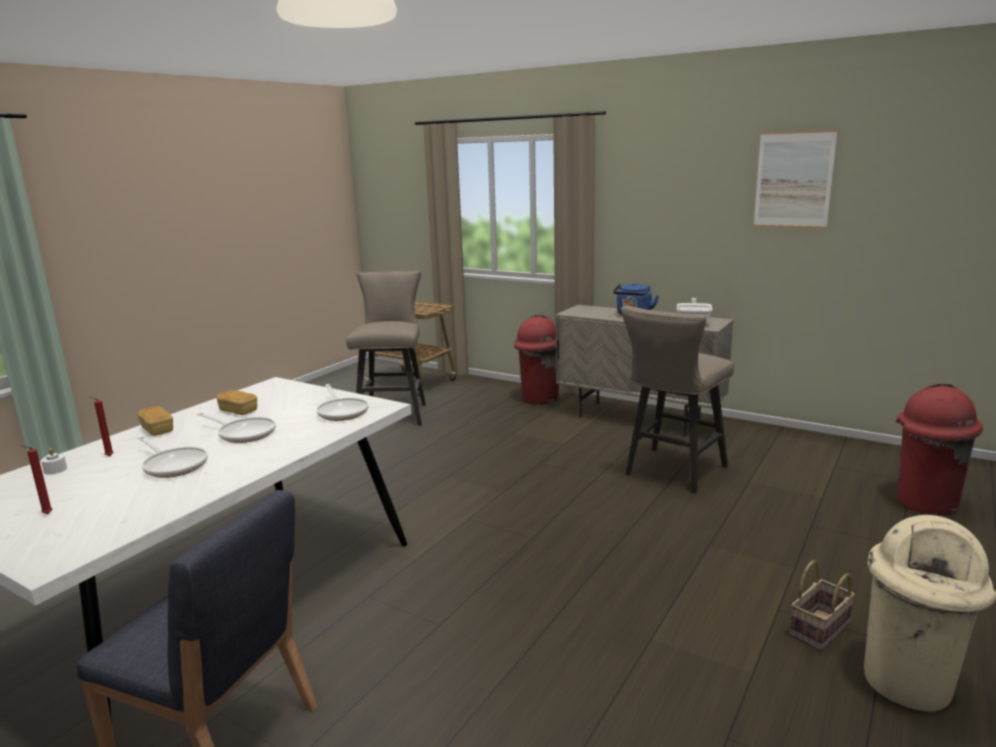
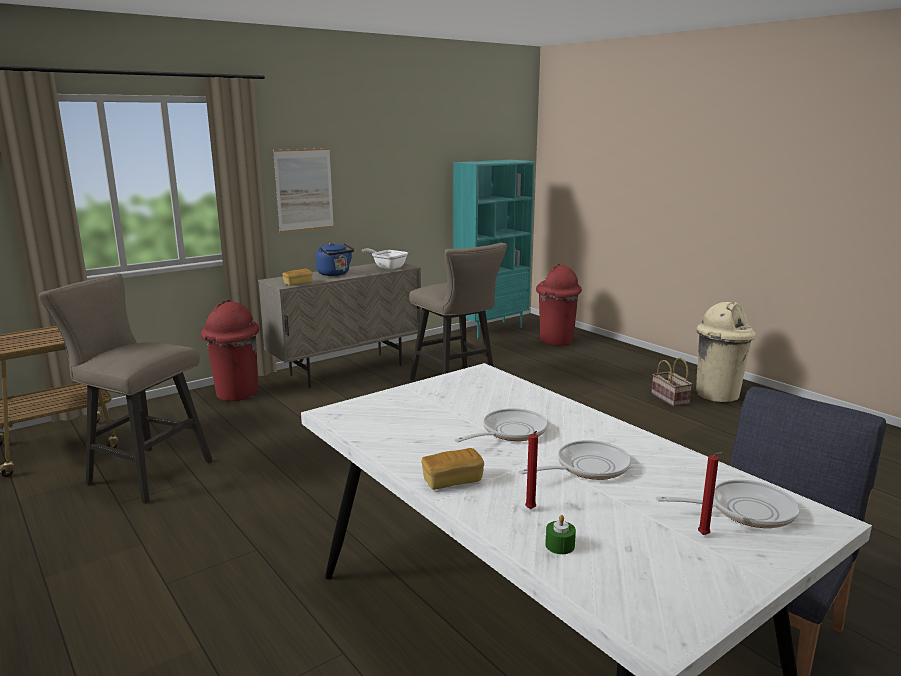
camera: 70 degrees left, 0 degrees up
white candle [41,448,67,475] -> green candle [545,515,576,554]
bread [217,390,257,415] -> bread moved to [282,269,312,286]
frying pan [316,384,369,421] -> frying pan moved to [656,480,799,528]
picture [753,130,837,229] -> picture moved to [273,148,334,233]
none -> turquoise bookcase [453,160,534,338]

